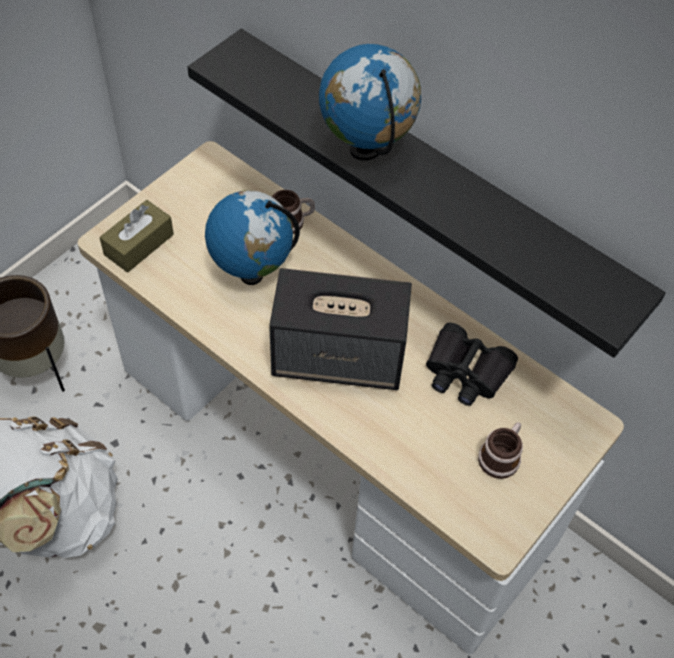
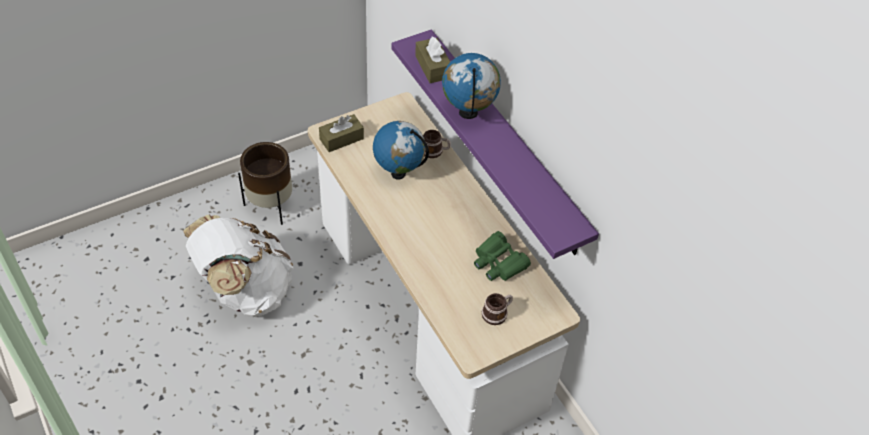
camera: 20 degrees right, 5 degrees down
black shelf [188,29,666,358] -> purple shelf [392,29,599,259]
speaker [269,268,412,390] -> none
black binoculars [426,323,518,406] -> green binoculars [474,231,531,281]
none -> brown tissue box [415,36,450,83]

